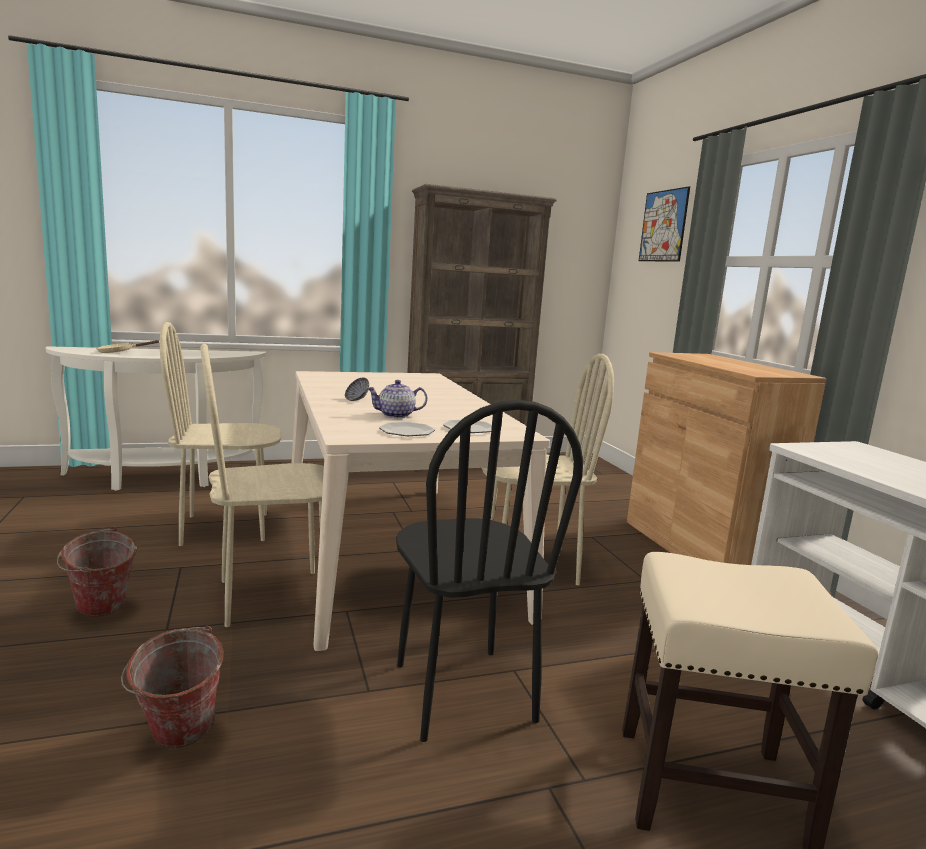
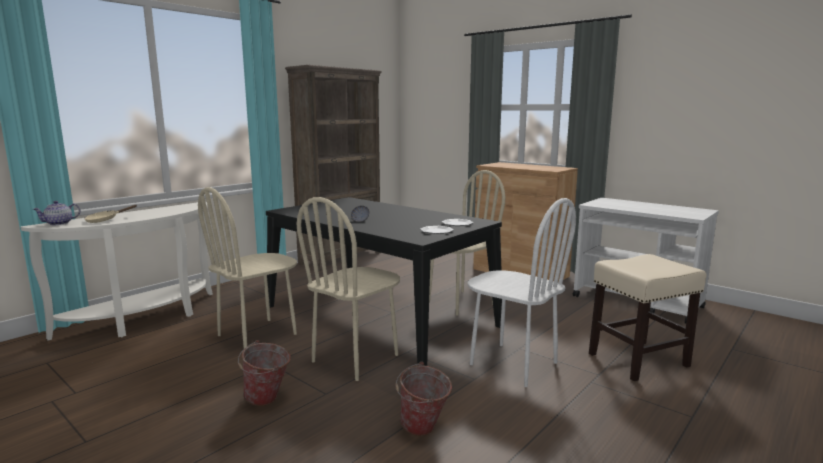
camera: 30 degrees left, 0 degrees up
beige dining table [292,371,550,651] -> black dining table [266,197,502,366]
teapot [366,380,428,418] -> teapot moved to [33,201,80,225]
black chair [396,400,583,742] -> white chair [468,198,576,387]
picture [639,186,690,262] -> none

